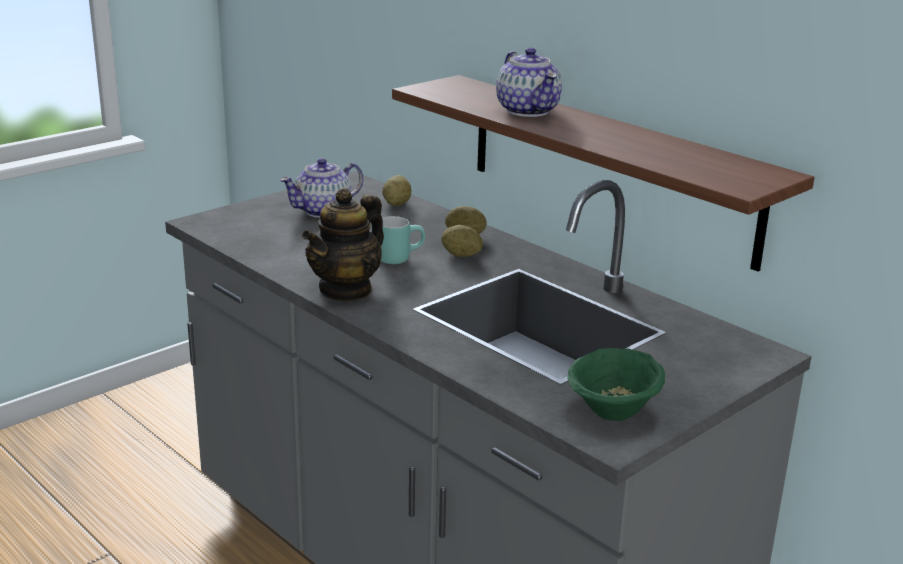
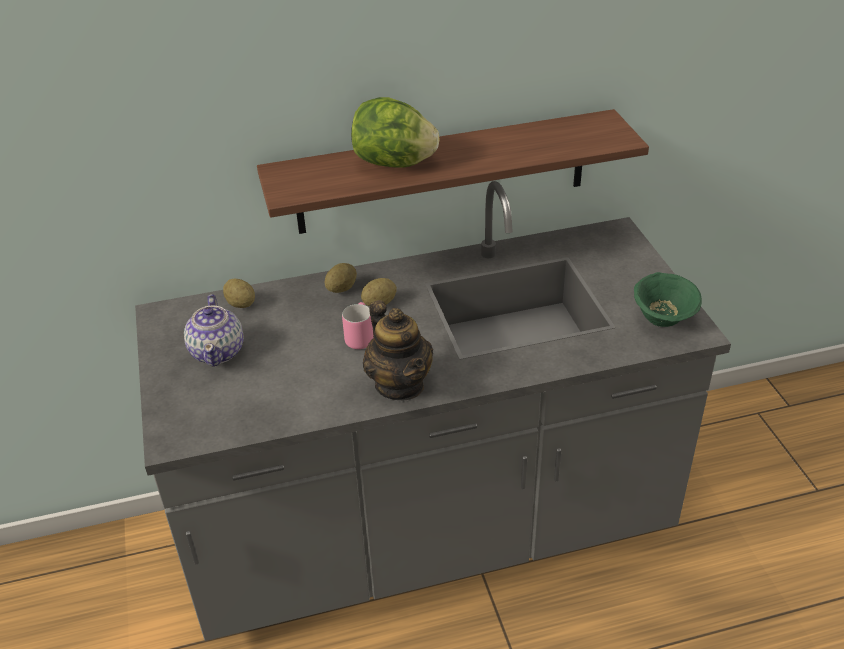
camera: 60 degrees left, 15 degrees up
turquoise mug [381,216,425,264] -> pink mug [342,302,374,349]
teapot [496,47,562,117] -> lettuce [351,97,440,168]

